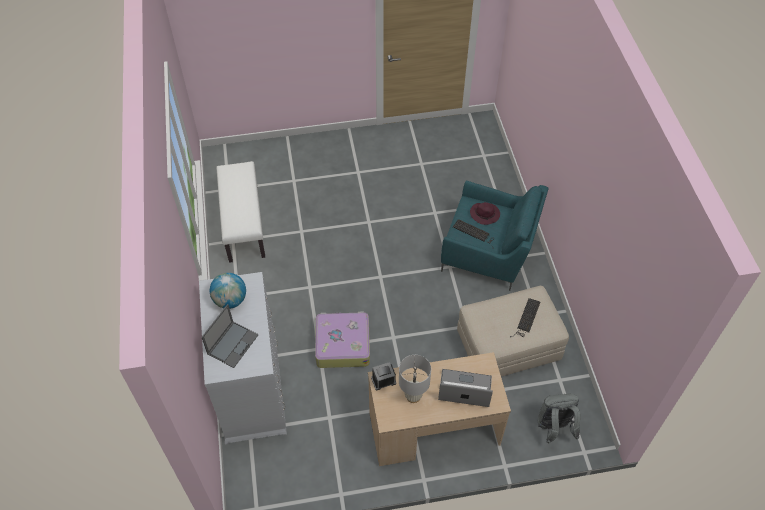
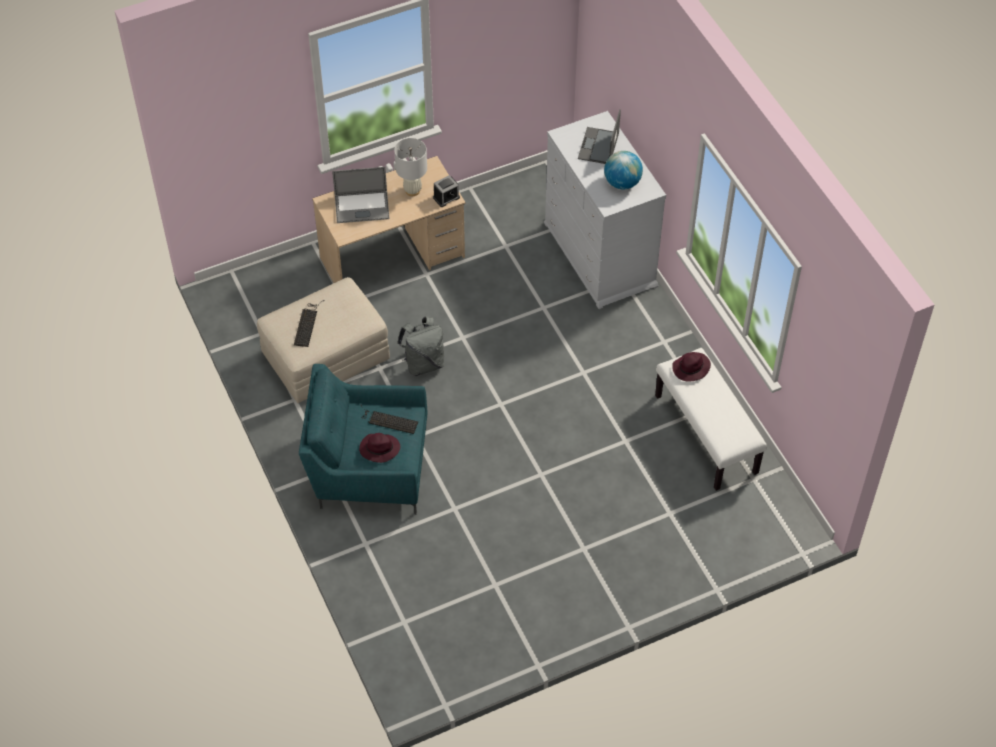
camera: 165 degrees right, 0 degrees up
suitcase [315,312,370,368] -> none
grey backpack [538,393,580,443] -> grey backpack moved to [397,317,444,376]
none -> purple hat [672,352,711,382]

